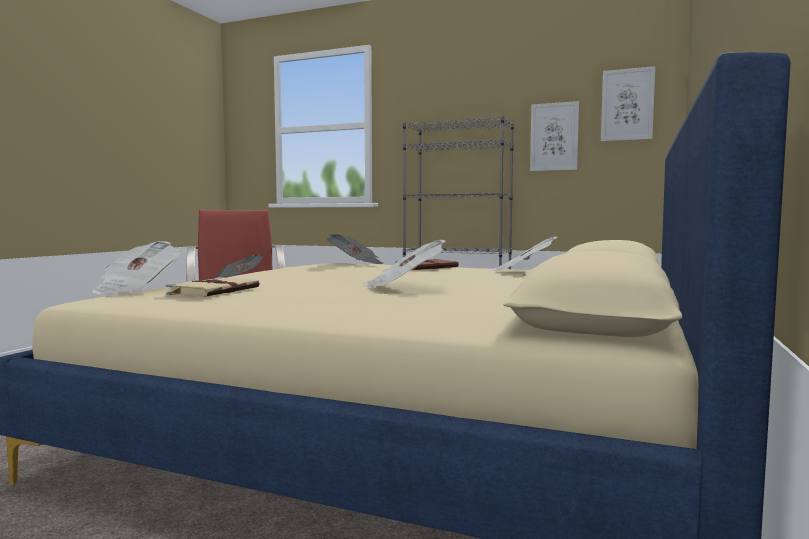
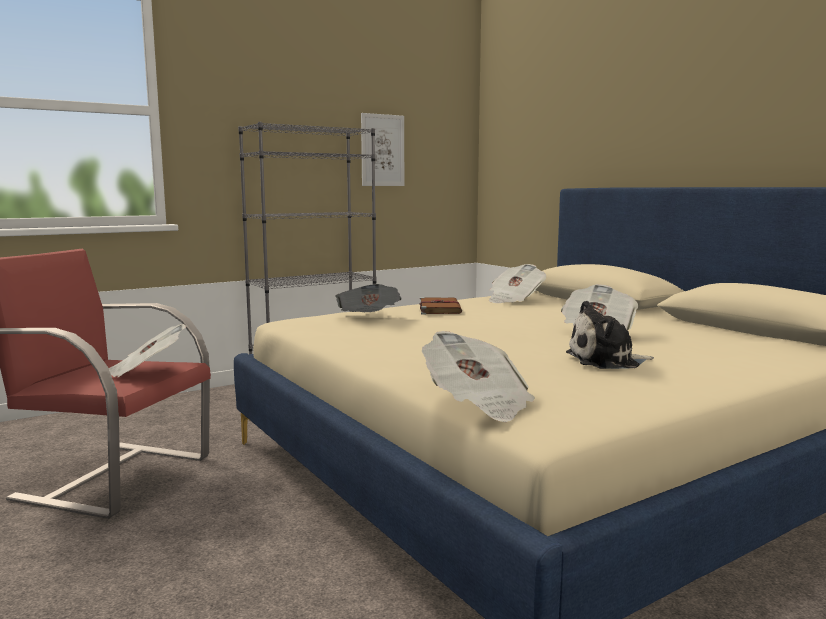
camera: 55 degrees left, 5 degrees up
beige book [166,277,260,297] -> none
picture [601,66,655,141] -> none
none -> plush toy [566,301,654,369]

